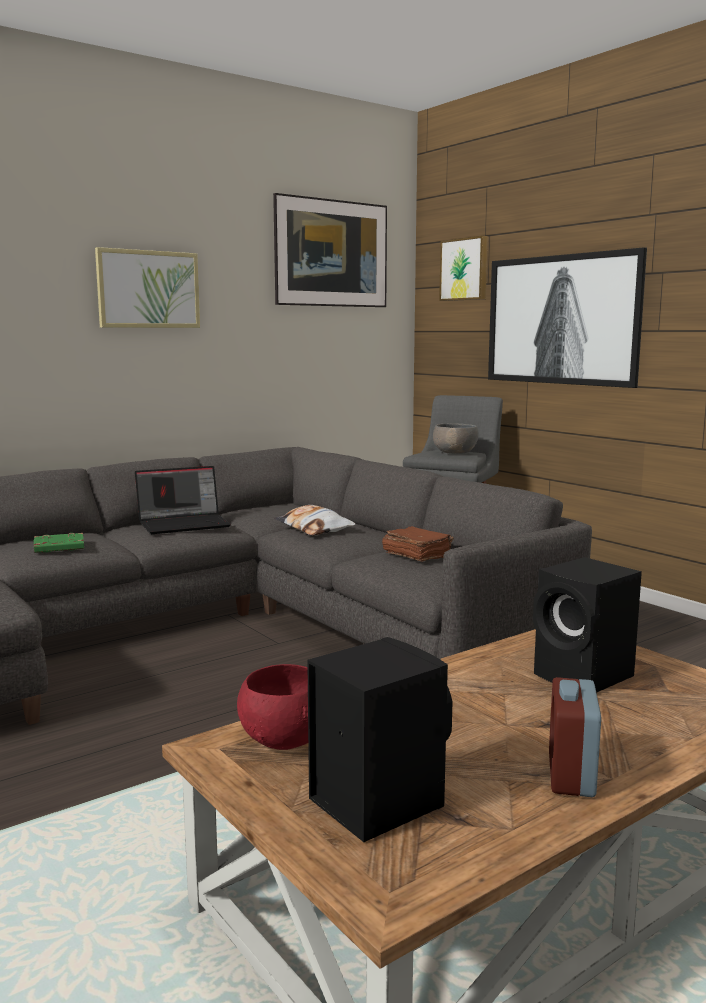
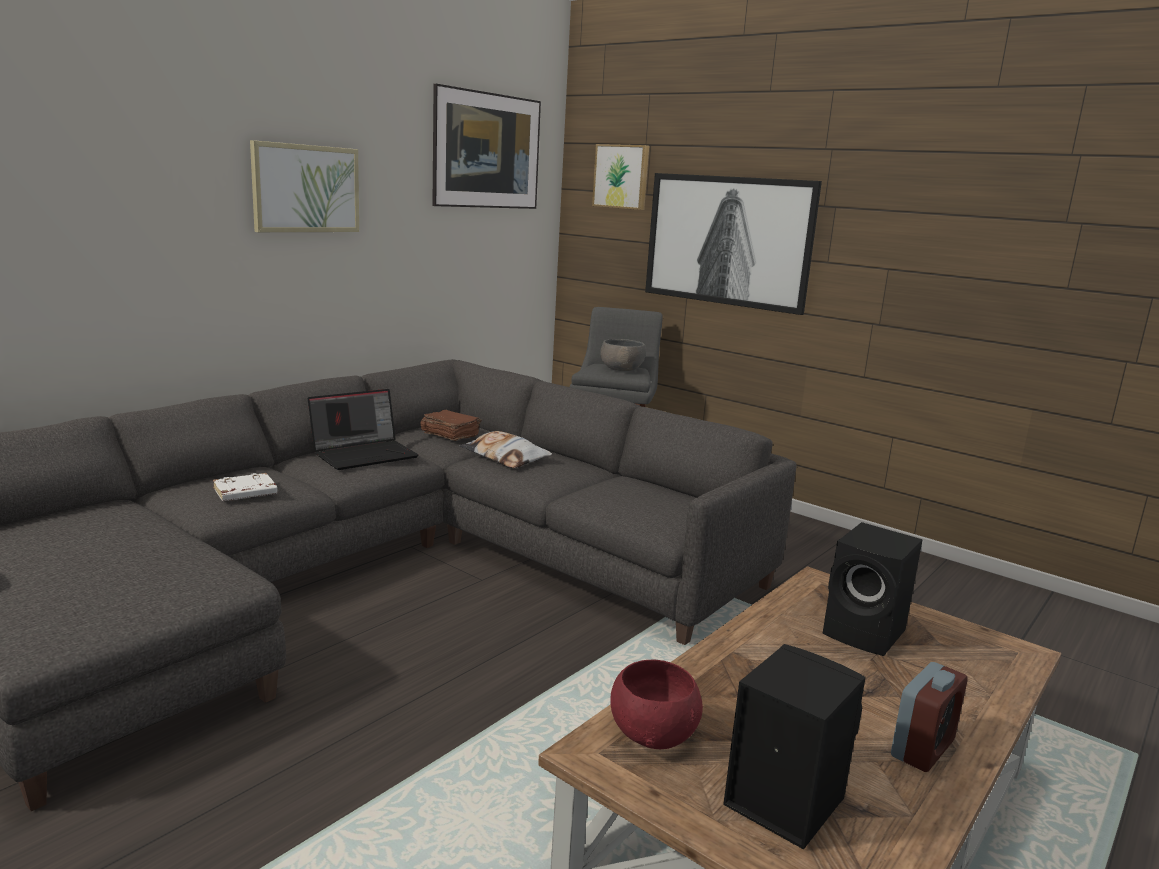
camera: 15 degrees left, 5 degrees up
green book [34,533,84,553] -> white book [213,473,277,501]
brown book [382,526,454,562] -> brown book moved to [420,410,481,441]
alarm clock [549,677,601,797] -> alarm clock turned 135 degrees counterclockwise [891,662,968,772]

